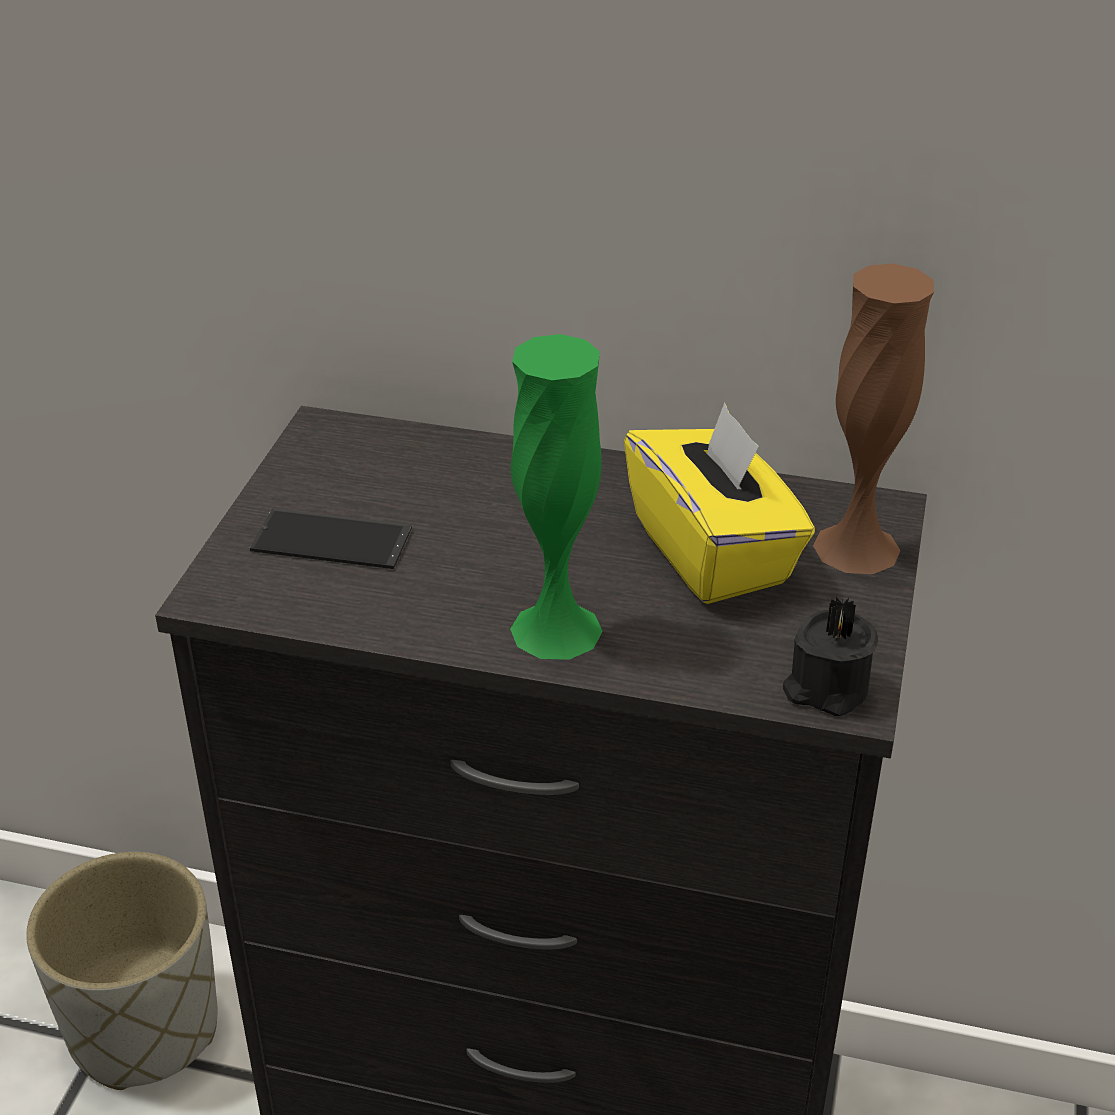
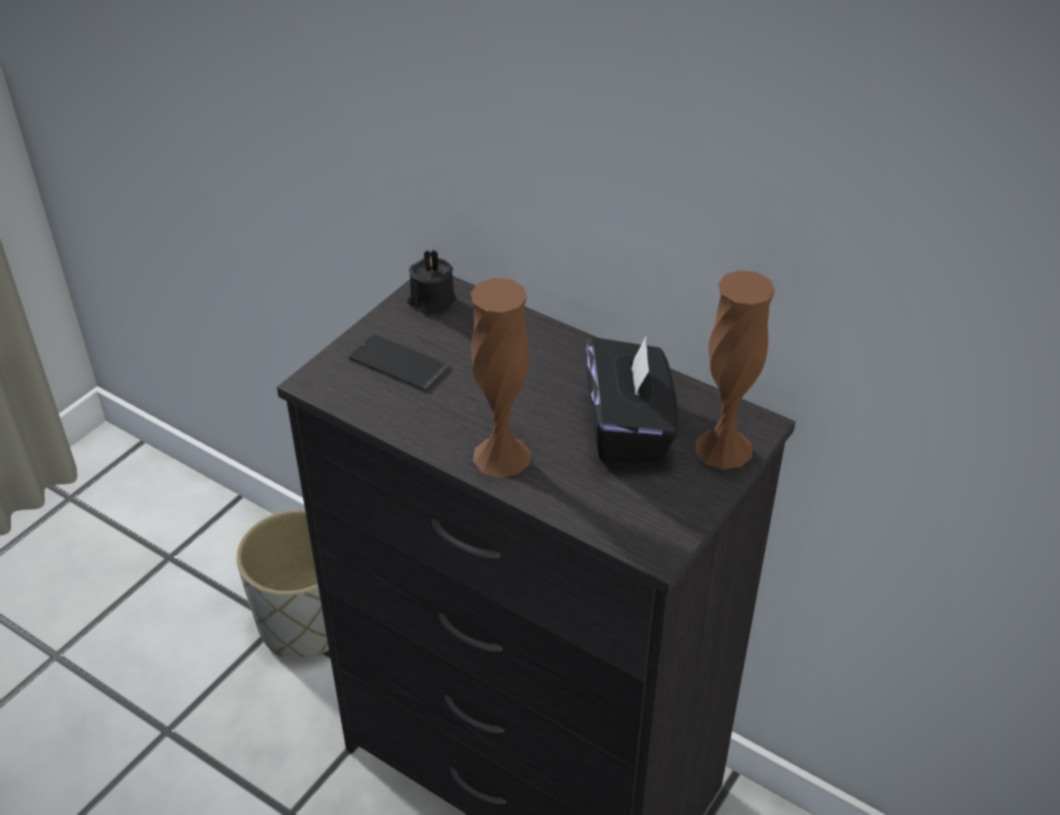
camera: 20 degrees right, 5 degrees up
green vase [510,334,603,660] -> brown vase [471,278,531,478]
yellow tissue box [624,403,815,604] -> black tissue box [586,335,678,463]
black candle [783,596,878,716] -> black candle moved to [407,250,456,314]

